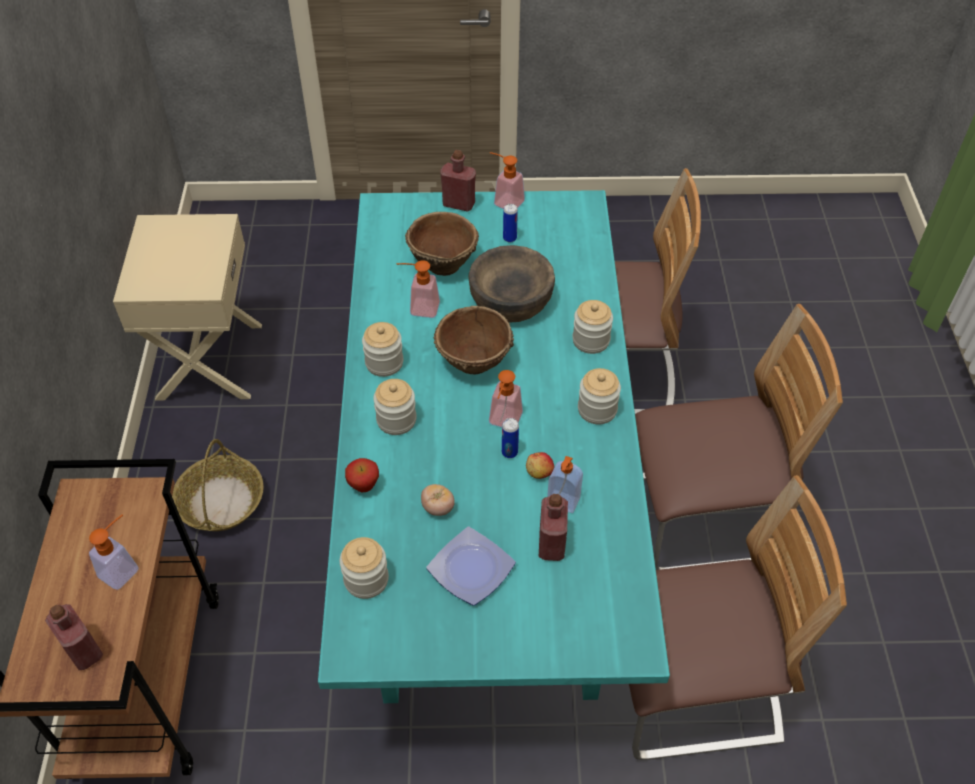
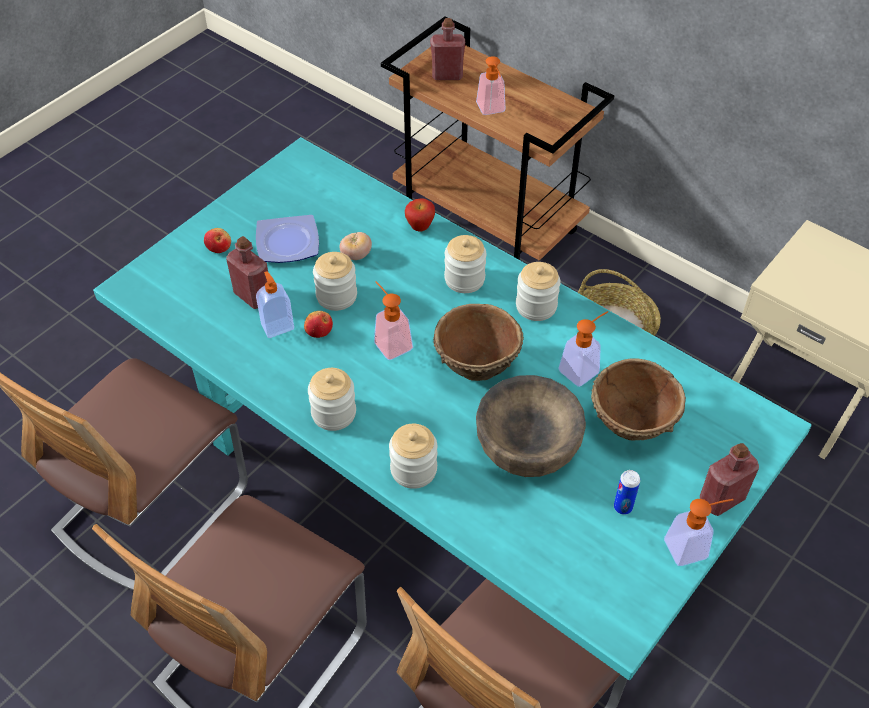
camera: 130 degrees right, 0 degrees up
jar [340,537,389,599] -> jar moved to [313,252,357,311]
can [502,418,519,458] -> none
none -> apple [204,228,231,253]

